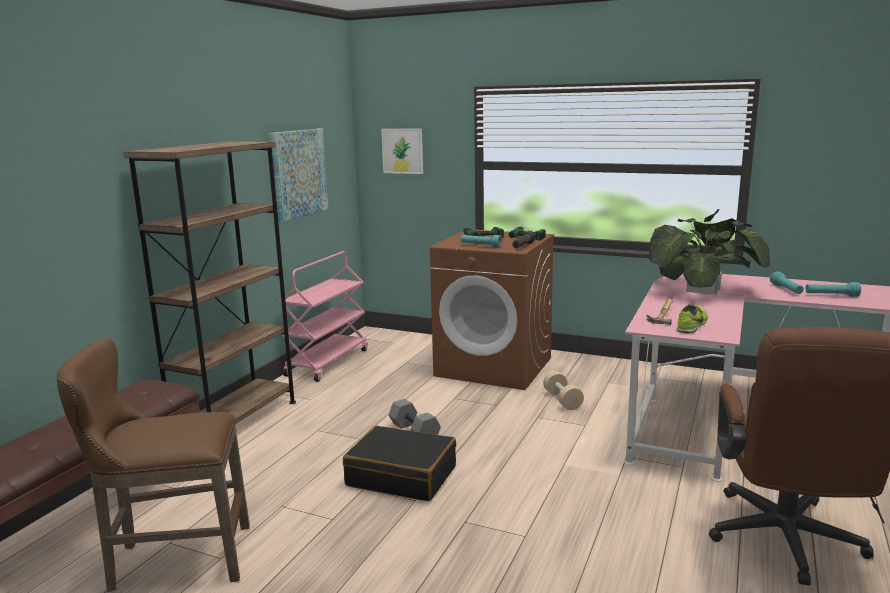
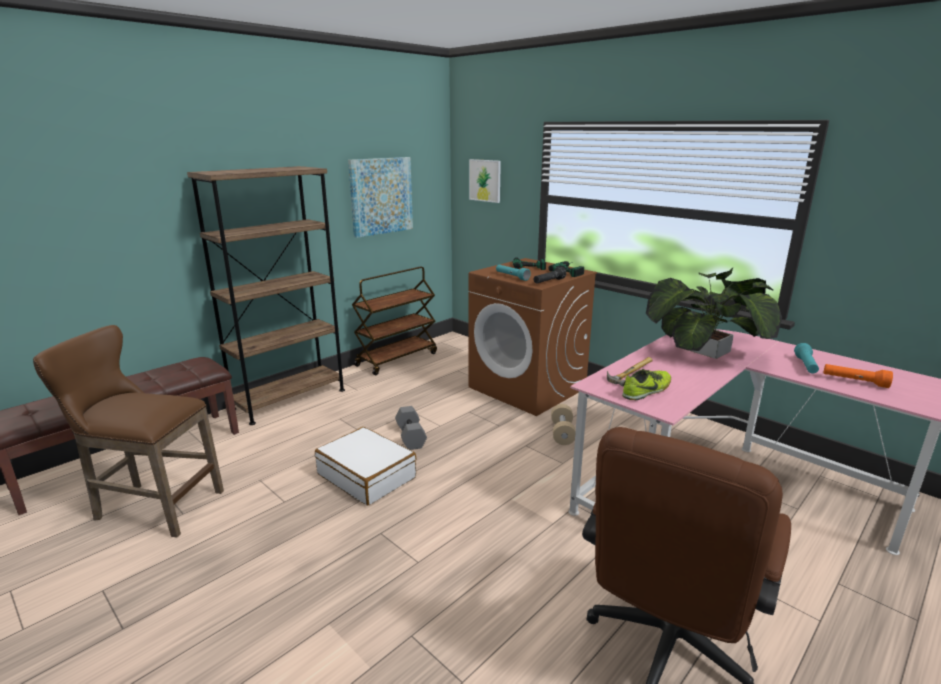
camera: 20 degrees right, 5 degrees up
pink cart [279,251,368,382] -> brown cart [352,267,437,375]
black suitcase [343,426,456,501] -> white suitcase [315,427,417,505]
turquoise flashlight [805,282,861,297] -> orange flashlight [824,364,893,388]

